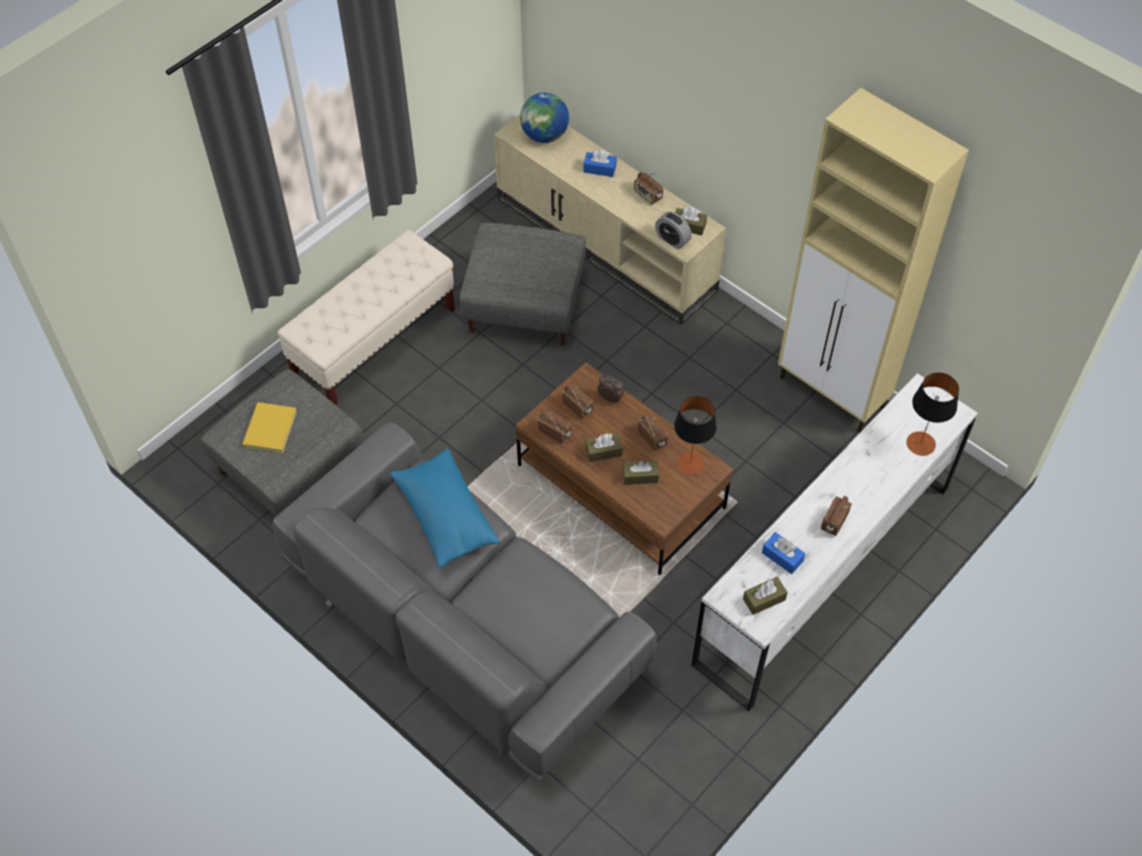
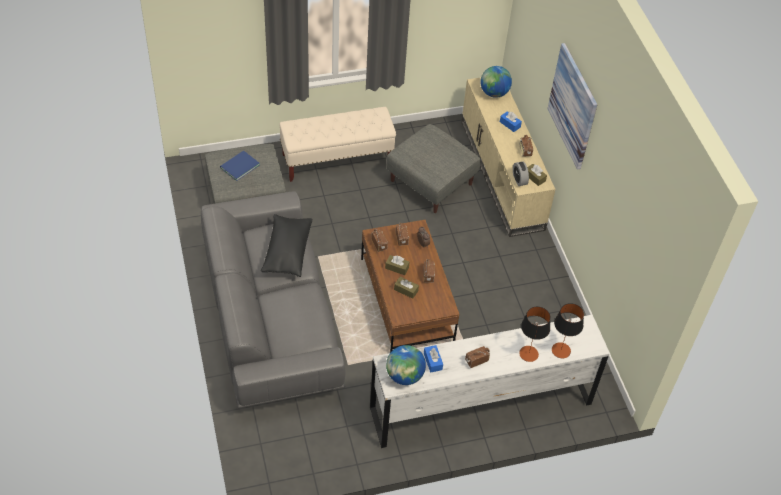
camera: 30 degrees right, 5 degrees down
yellow book [242,402,297,453] -> blue book [220,151,259,181]
blue pillow [390,449,499,568] -> black pillow [261,214,312,277]
table lamp [674,396,717,475] -> table lamp moved to [519,307,551,362]
brown tissue box [743,577,788,615] -> globe [386,345,426,385]
beige cabinet [778,88,969,432] -> none
none -> picture [547,43,597,170]

